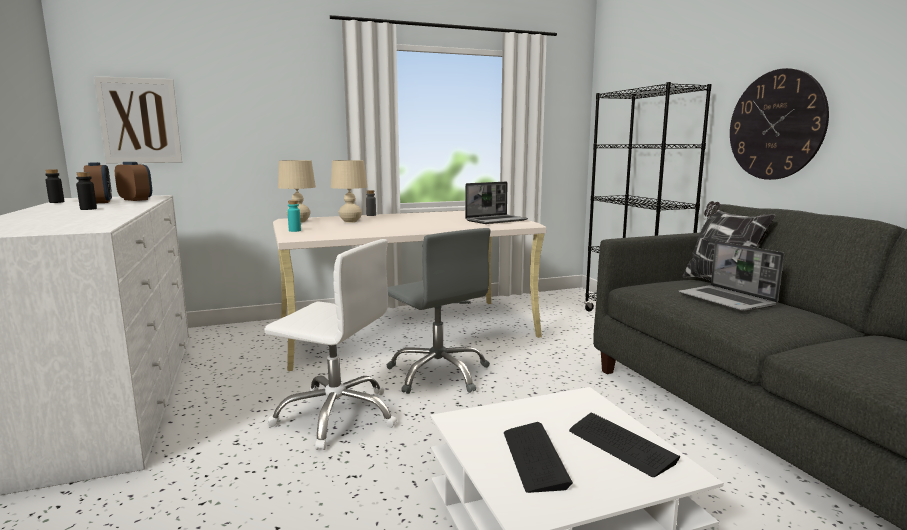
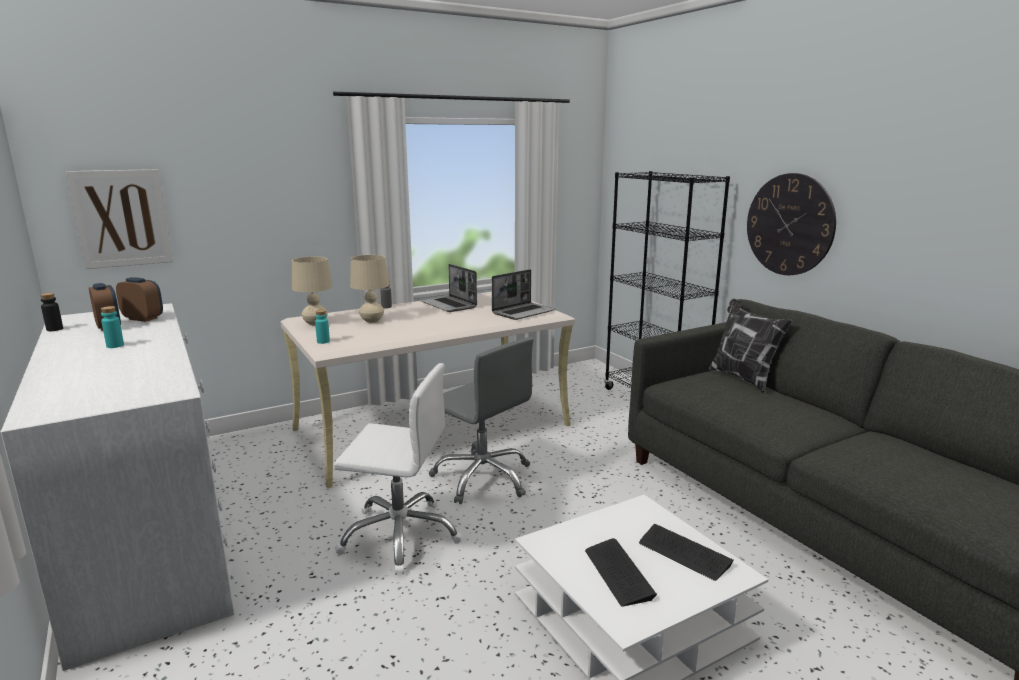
camera: 10 degrees left, 5 degrees up
black bottle [76,172,97,210] -> turquoise bottle [101,306,124,348]
laptop [678,241,784,312] -> laptop moved to [421,264,477,312]

